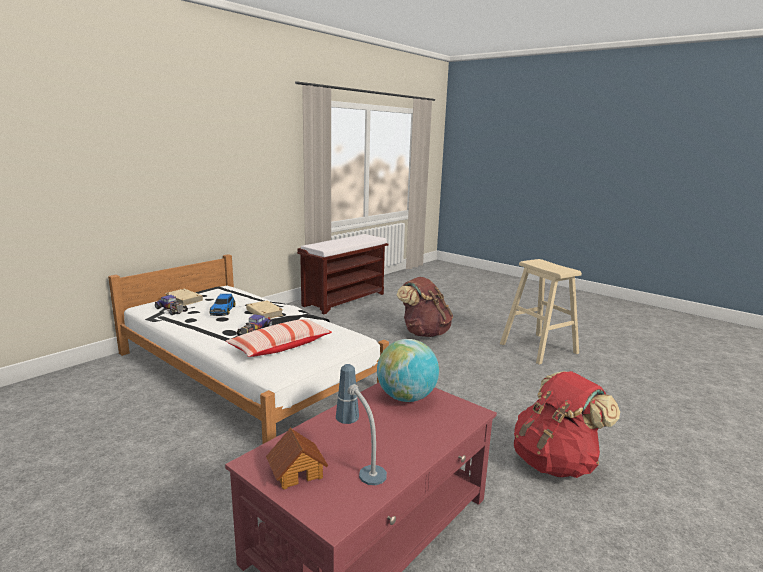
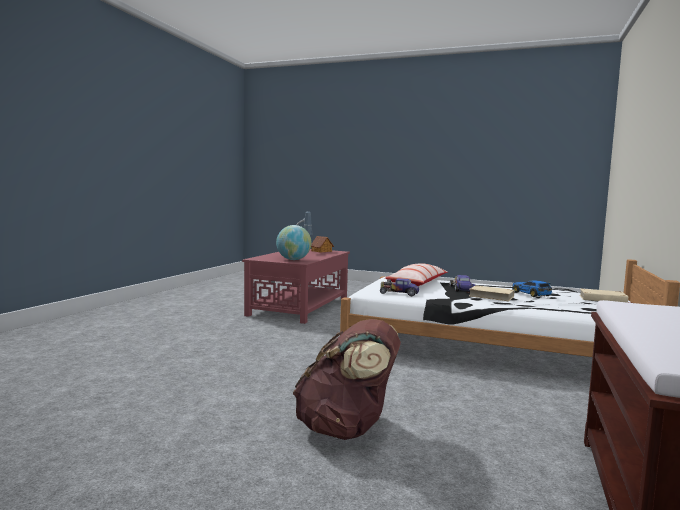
camera: 160 degrees right, 10 degrees down
toy car [155,295,188,315] -> toy car moved to [380,278,419,296]
beige stool [500,259,582,365] -> none
red backpack [514,371,620,478] -> none

